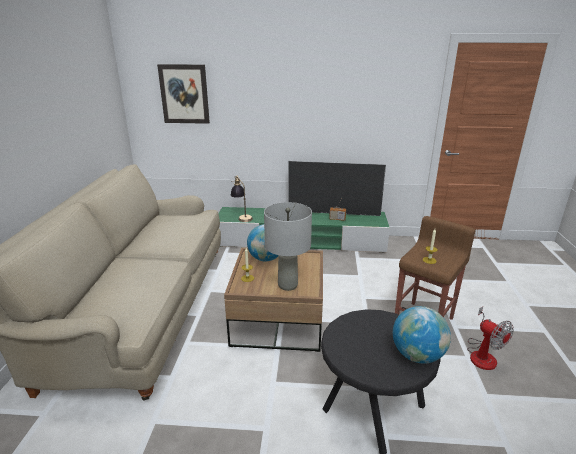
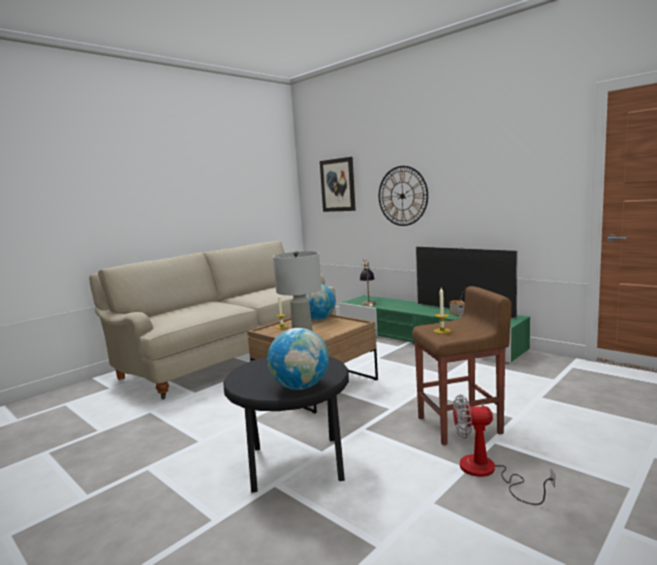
camera: 40 degrees right, 15 degrees down
fan [467,307,514,370] -> fan turned 90 degrees clockwise [453,394,555,505]
none -> wall clock [379,166,428,226]

